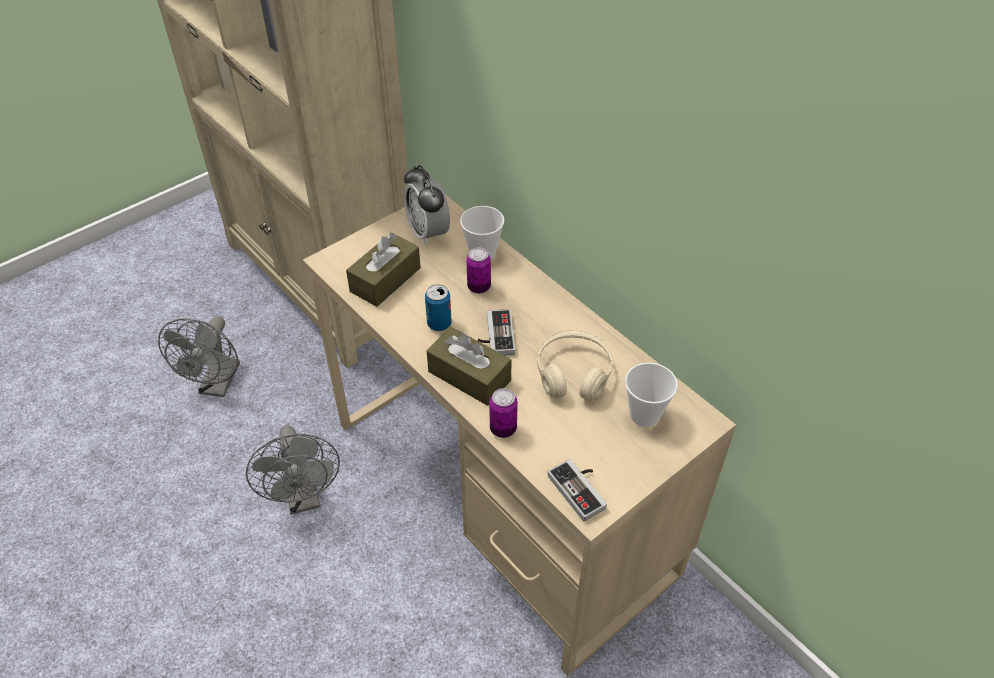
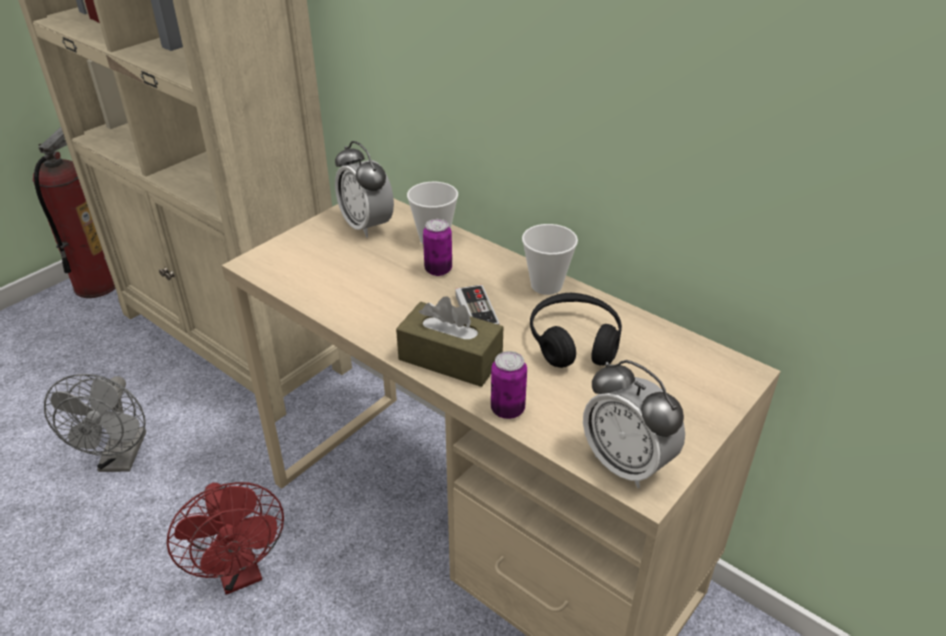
camera: 10 degrees left, 10 degrees down
grey fan [246,425,340,515] -> red fan [167,482,284,595]
brown tissue box [346,233,421,307] -> none
can [425,284,452,331] -> none
beige headphones [538,330,613,401] -> black headphones [530,293,622,368]
game controller [548,459,607,521] -> alarm clock [583,360,685,488]
cup [625,363,678,427] -> cup moved to [522,224,578,295]
none -> fire extinguisher [33,127,116,298]

